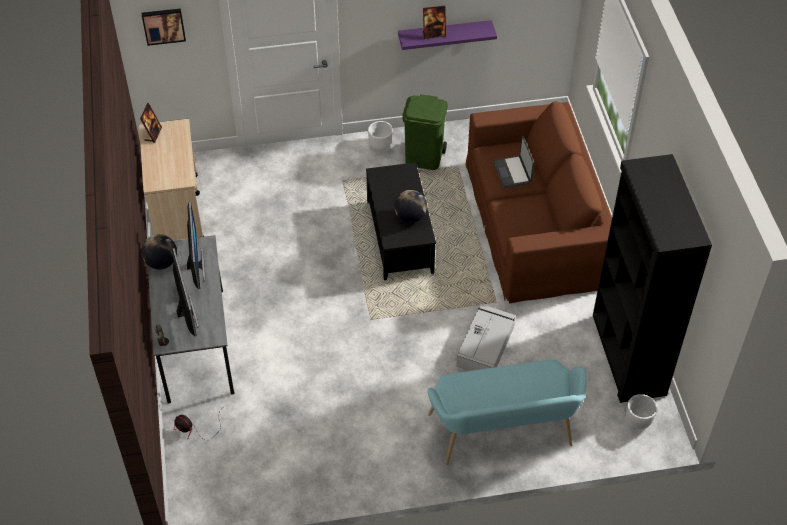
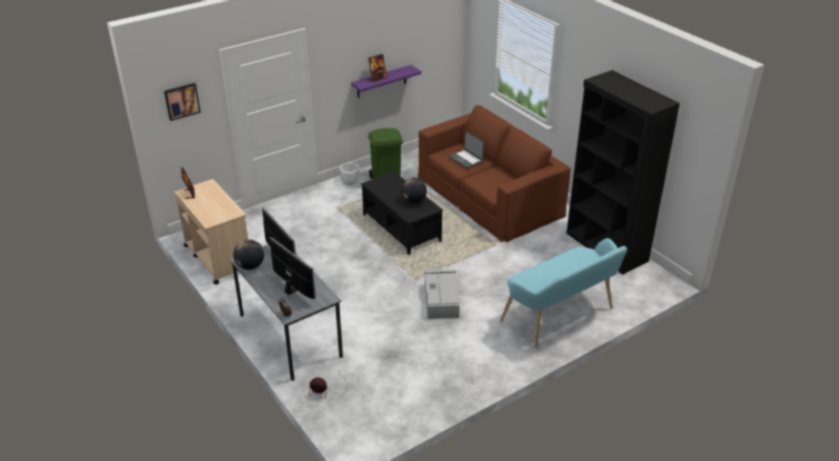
camera: 25 degrees left, 15 degrees down
grey storage box [456,304,516,371] -> grey storage box moved to [425,269,460,319]
white planter [626,394,657,429] -> none

